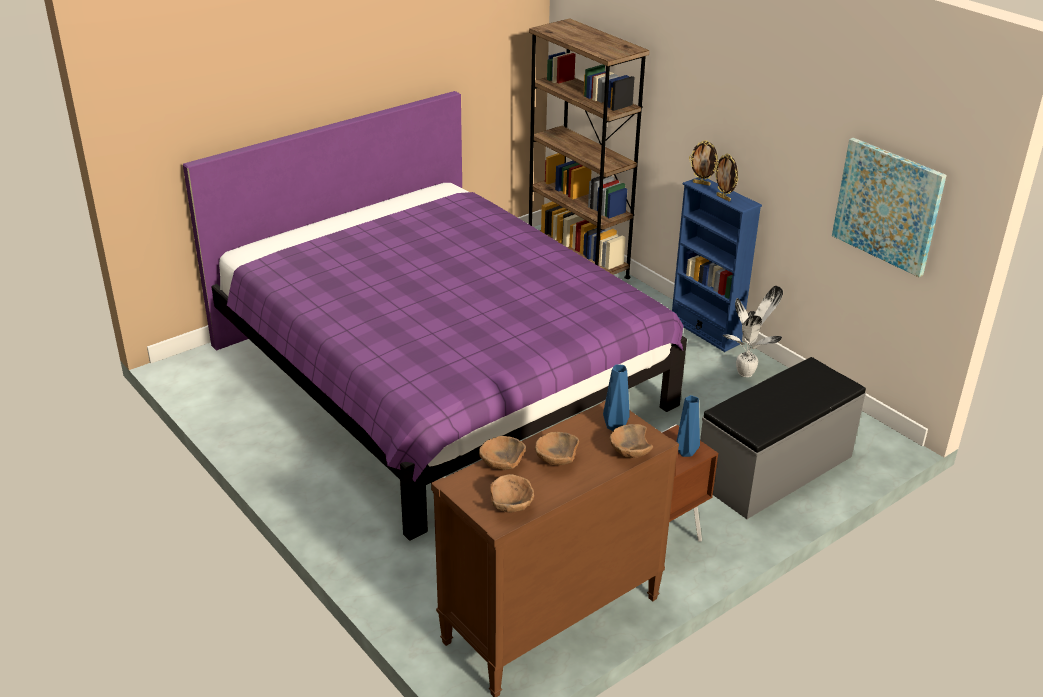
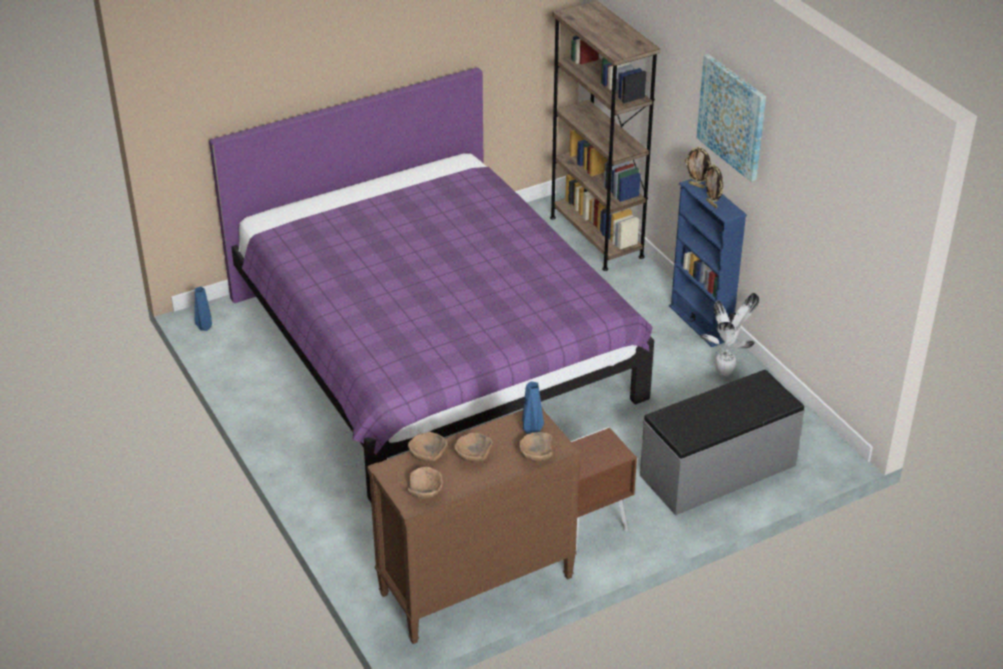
camera: 10 degrees right, 5 degrees up
blue vase [676,395,700,457] -> blue vase moved to [195,286,212,331]
picture [832,138,947,277] -> picture moved to [697,54,766,182]

